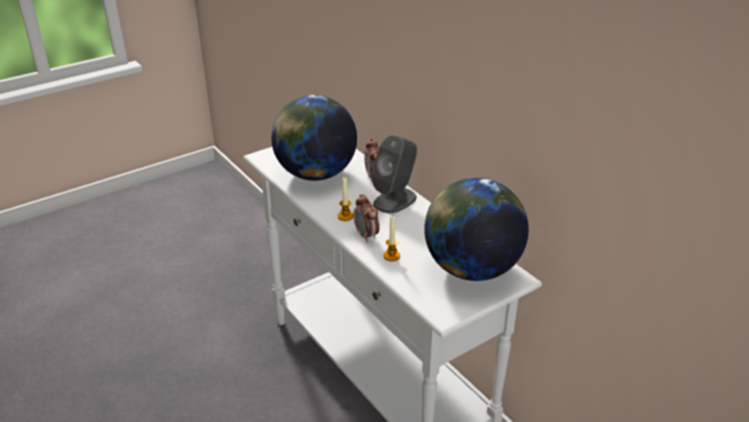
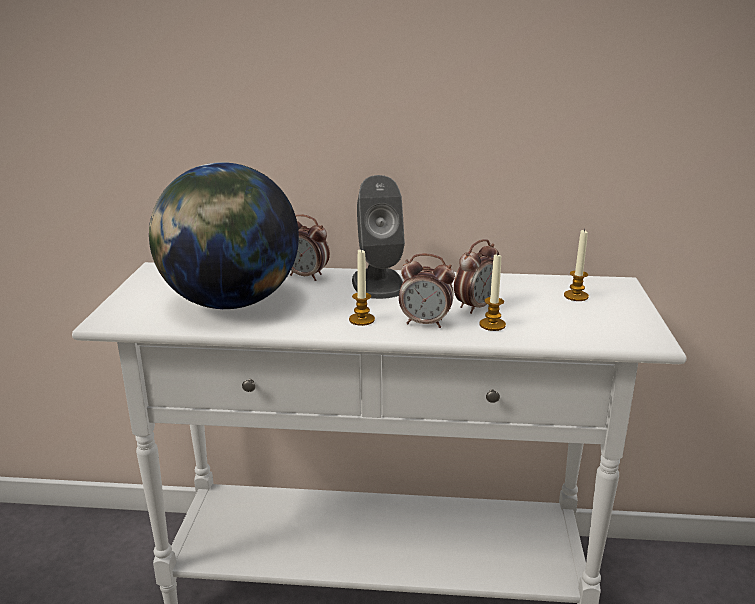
camera: 50 degrees left, 10 degrees down
globe [424,178,529,281] -> candle [564,229,589,301]
none -> alarm clock [454,239,499,314]

